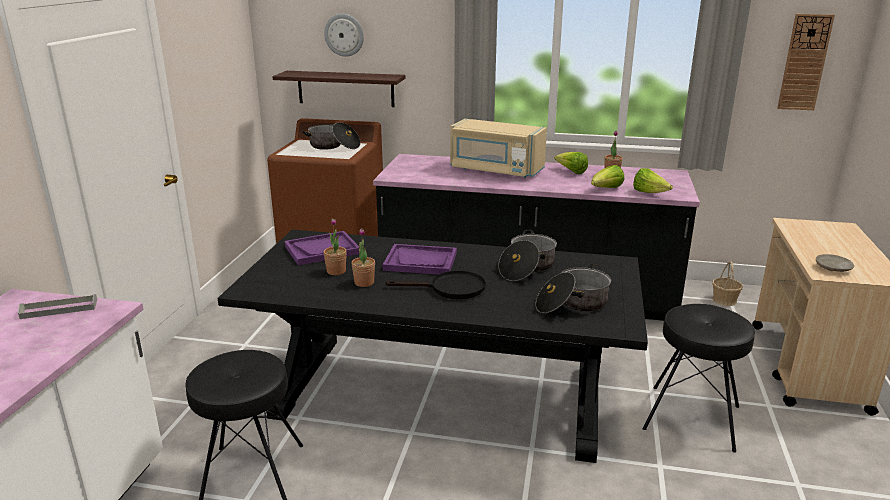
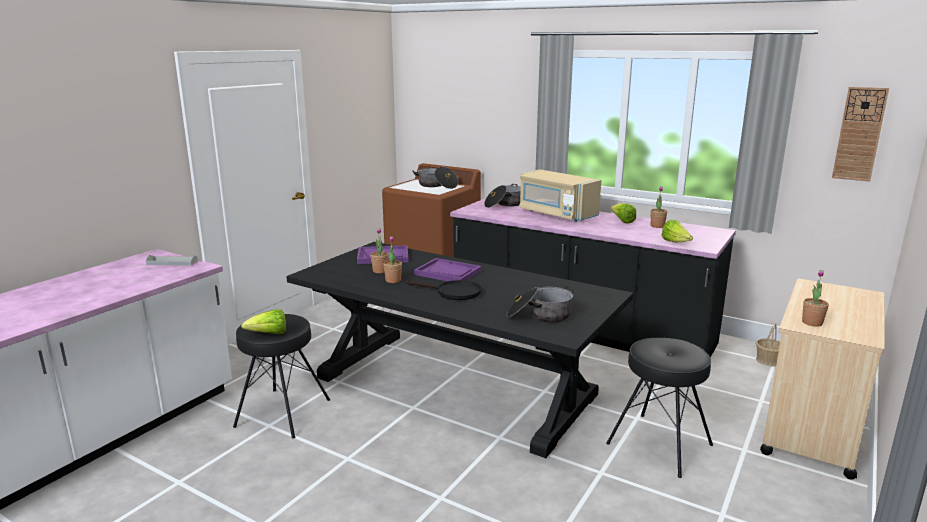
camera: 20 degrees right, 5 degrees down
shelf [272,71,405,107] -> none
wall clock [324,14,364,57] -> none
cooking pot [499,230,557,281] -> cooking pot moved to [484,184,521,208]
lettuce [591,165,624,188] -> lettuce moved to [241,309,286,334]
beige plate [816,254,854,272] -> potted plant [802,270,829,327]

